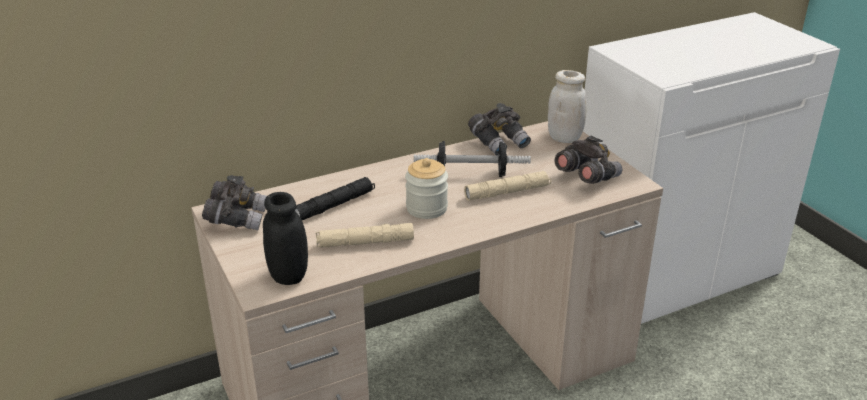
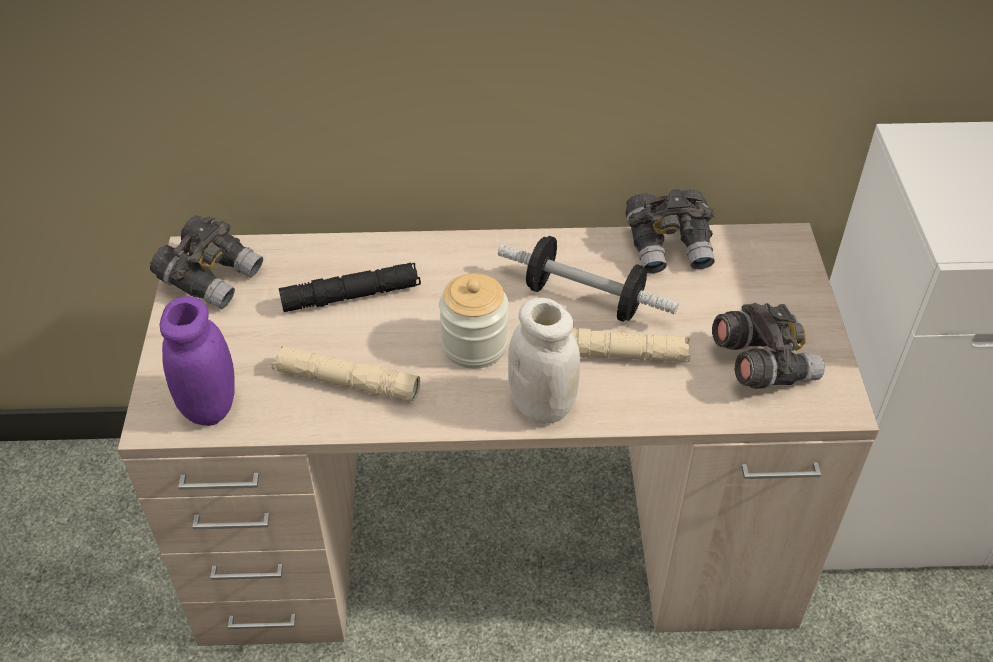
camera: 25 degrees right, 15 degrees up
black jar [263,192,308,285] -> purple jar [160,296,235,426]
white jar [548,70,587,143] -> white jar moved to [508,298,580,424]

